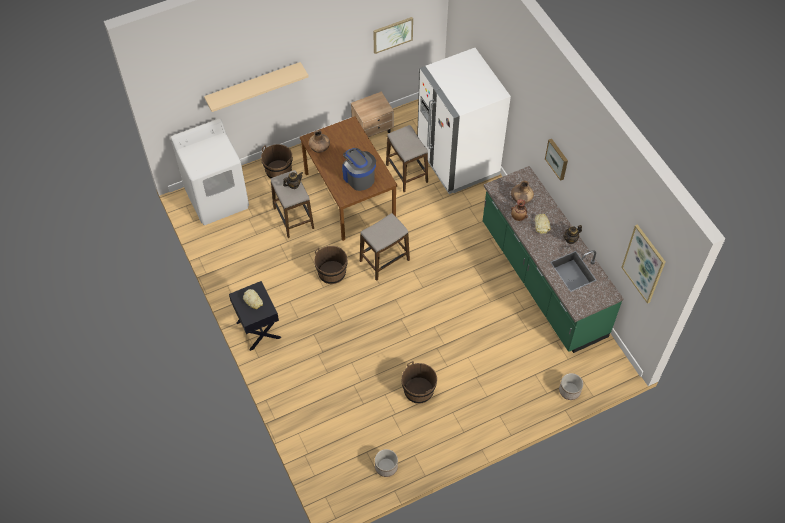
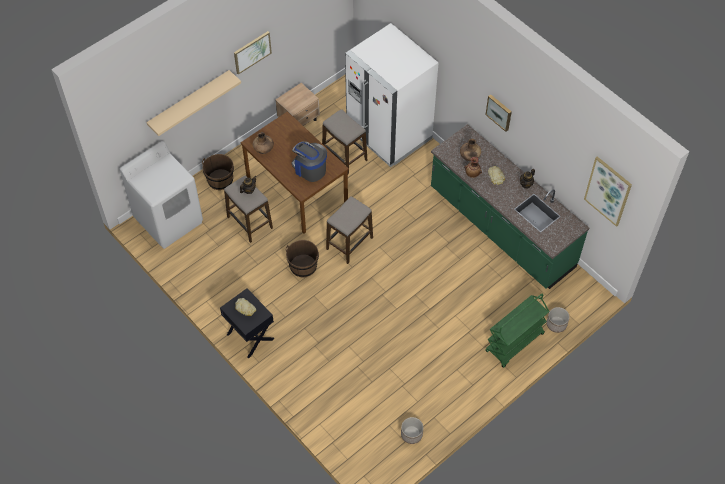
camera: 15 degrees left, 0 degrees up
picture [373,17,413,54] -> picture moved to [234,31,272,75]
brown bucket [401,361,437,404] -> none
none -> green cart [485,294,550,368]

